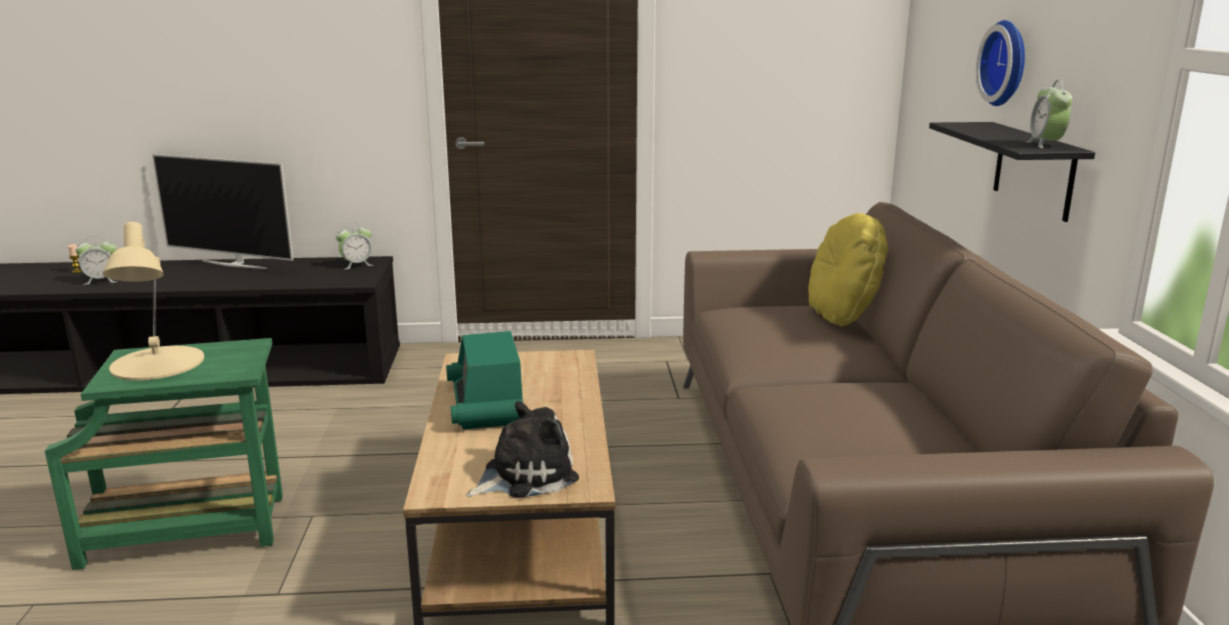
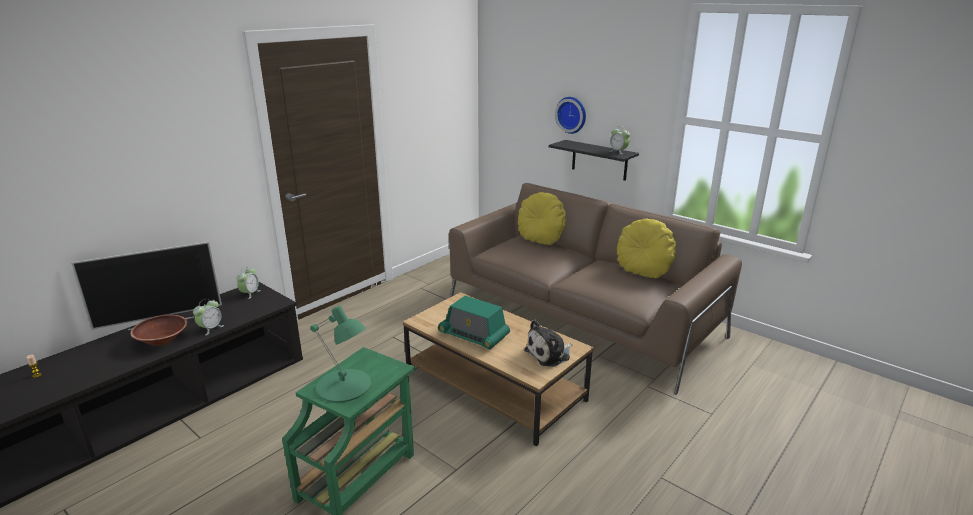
camera: 45 degrees left, 5 degrees up
alarm clock [75,236,117,285] -> alarm clock moved to [193,299,224,336]
beige table lamp [103,222,204,380] -> green table lamp [310,306,371,402]
plush toy [466,401,579,498] -> plush toy turned 135 degrees counterclockwise [524,320,572,367]
none -> brown bowl [130,315,187,346]
none -> yellow pillow [617,218,676,278]

